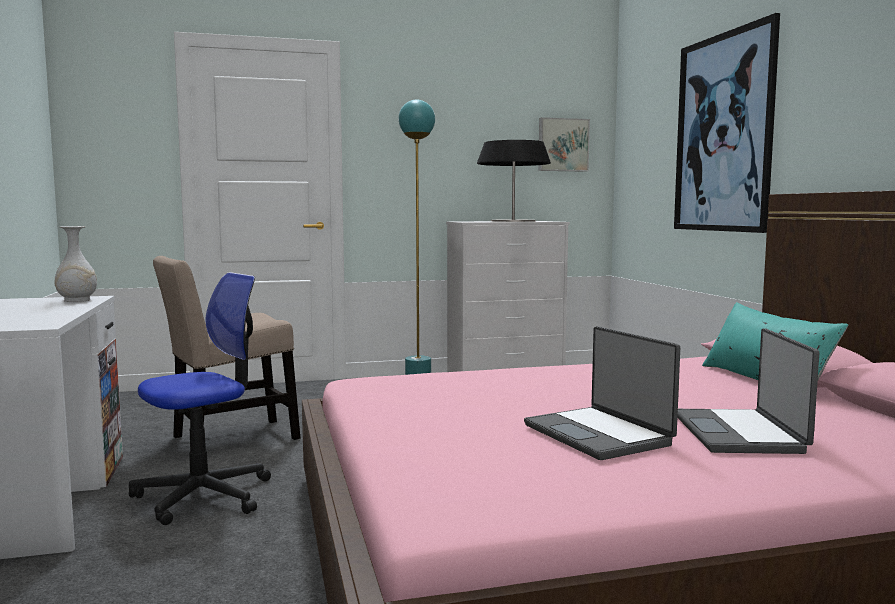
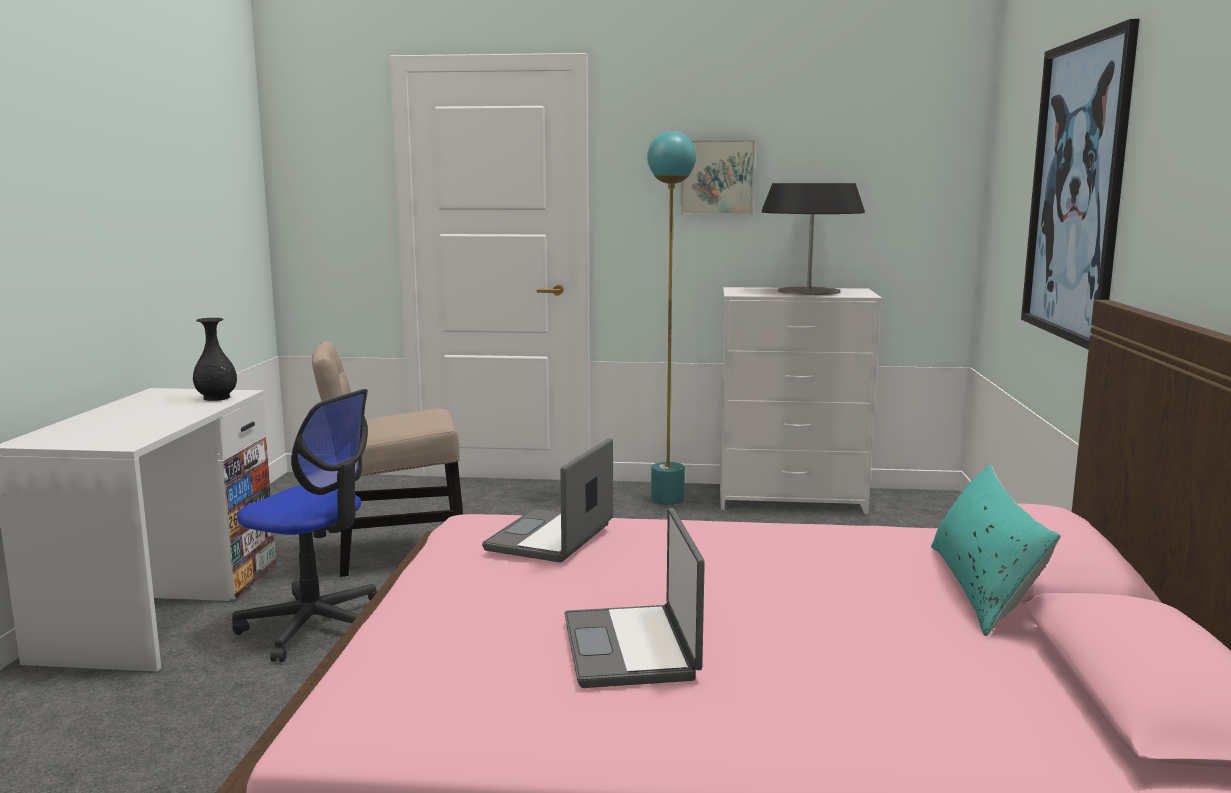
camera: 20 degrees right, 5 degrees up
white vase [55,226,97,302] -> black vase [193,318,237,401]
office chair [129,272,271,525] -> office chair turned 45 degrees clockwise [232,389,378,662]
picture [538,117,590,172] -> picture moved to [680,140,755,215]
laptop [677,328,819,454] -> laptop moved to [482,438,613,562]

